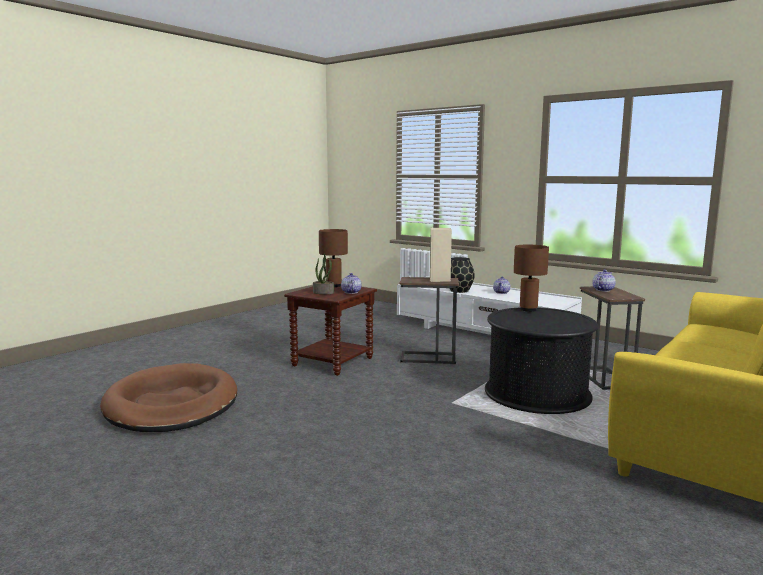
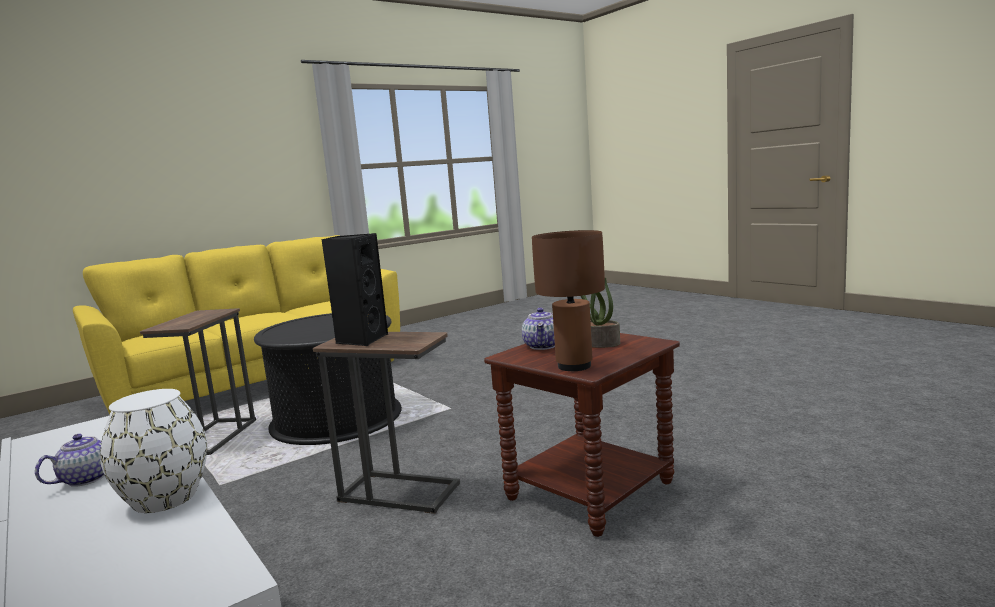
camera: 165 degrees left, 0 degrees up
brown dog bed [100,363,237,432] -> none
beige speaker [430,228,452,282] -> black speaker [322,233,388,346]
black vase [450,257,475,293] -> white vase [100,389,207,513]
brown table lamp [514,245,549,312] -> none
teapot [592,269,616,292] -> none

